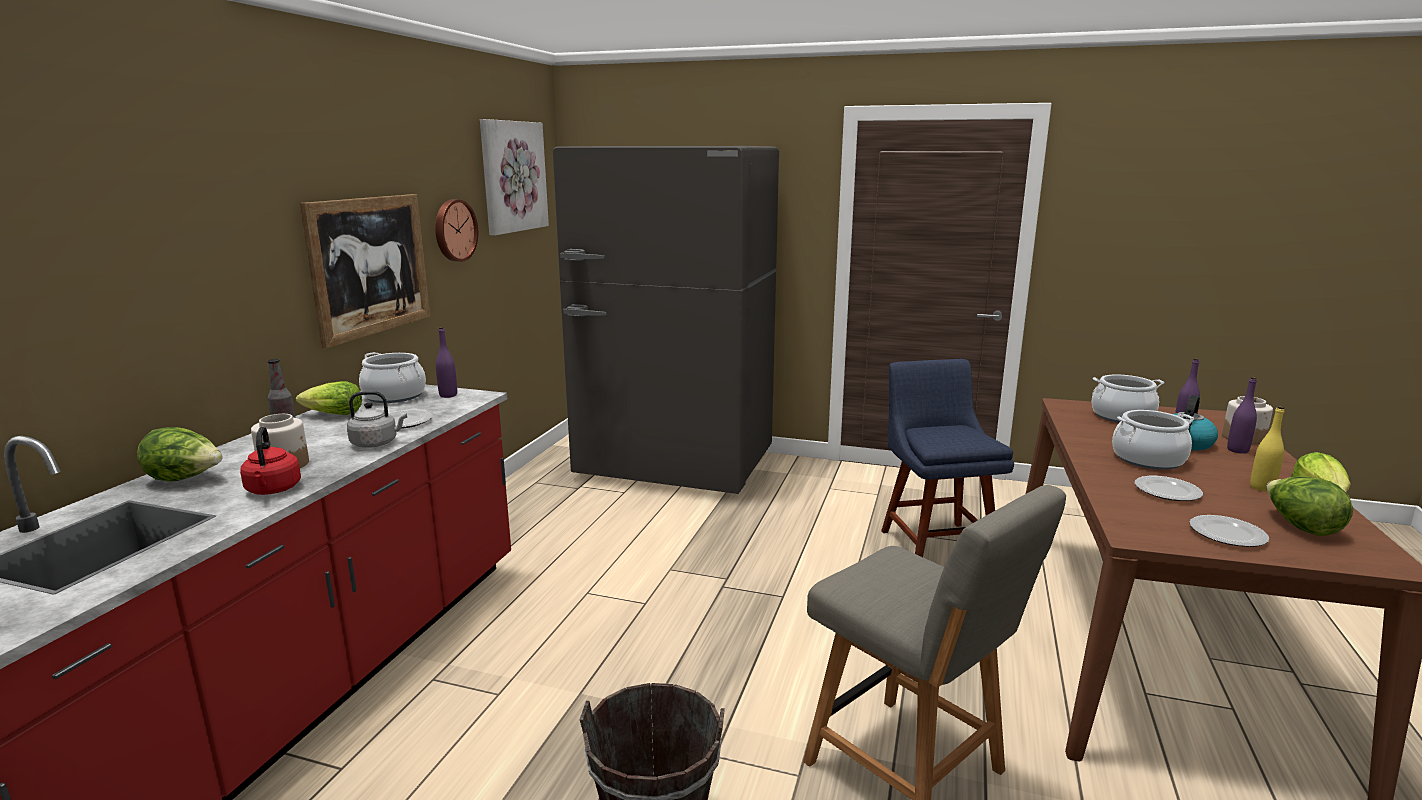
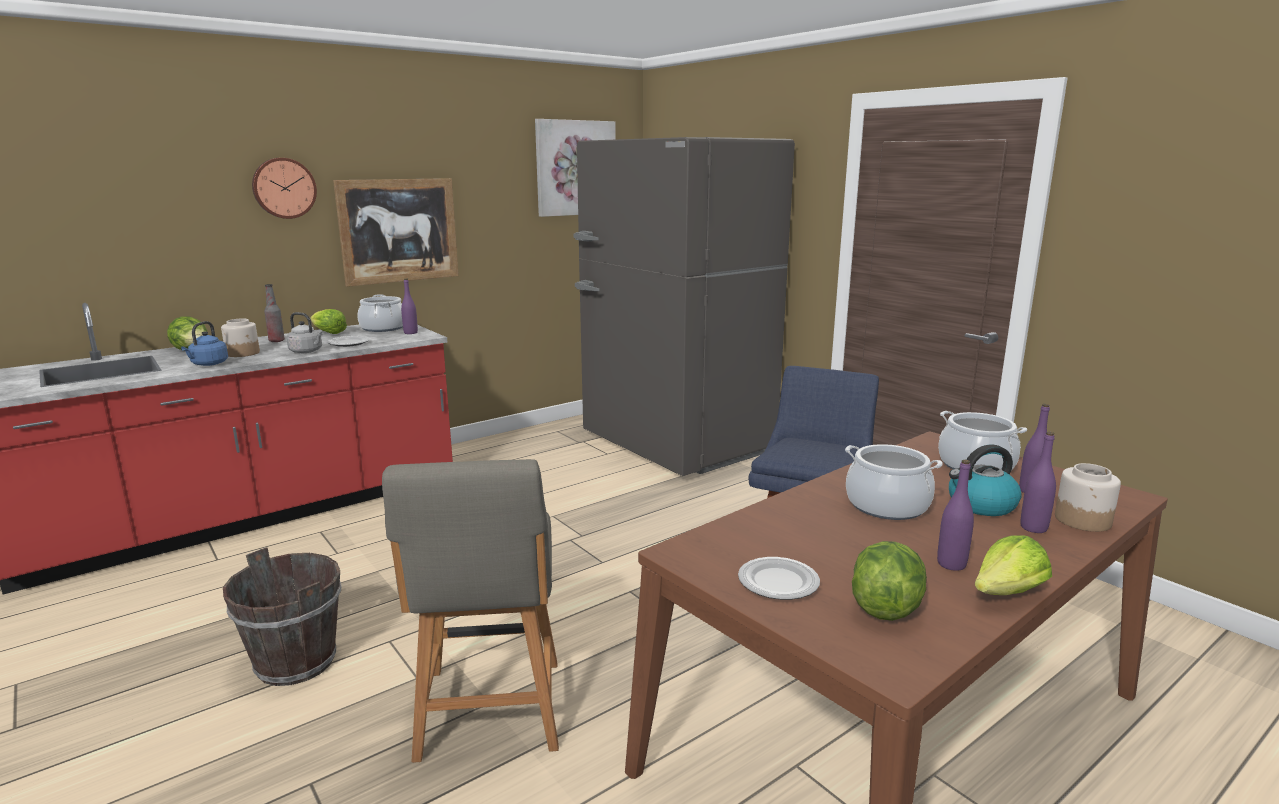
camera: 35 degrees right, 0 degrees up
red kettle [240,427,301,495] -> blue kettle [181,321,228,366]
wall clock [435,199,478,262] -> wall clock moved to [252,158,317,219]
plate [1135,476,1203,501] -> none
yellow bottle [1250,406,1284,492] -> purple bottle [937,460,974,571]

